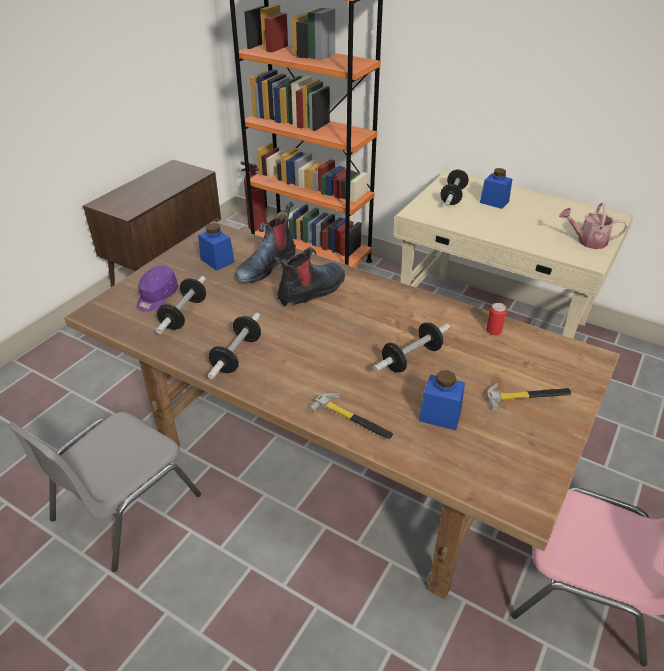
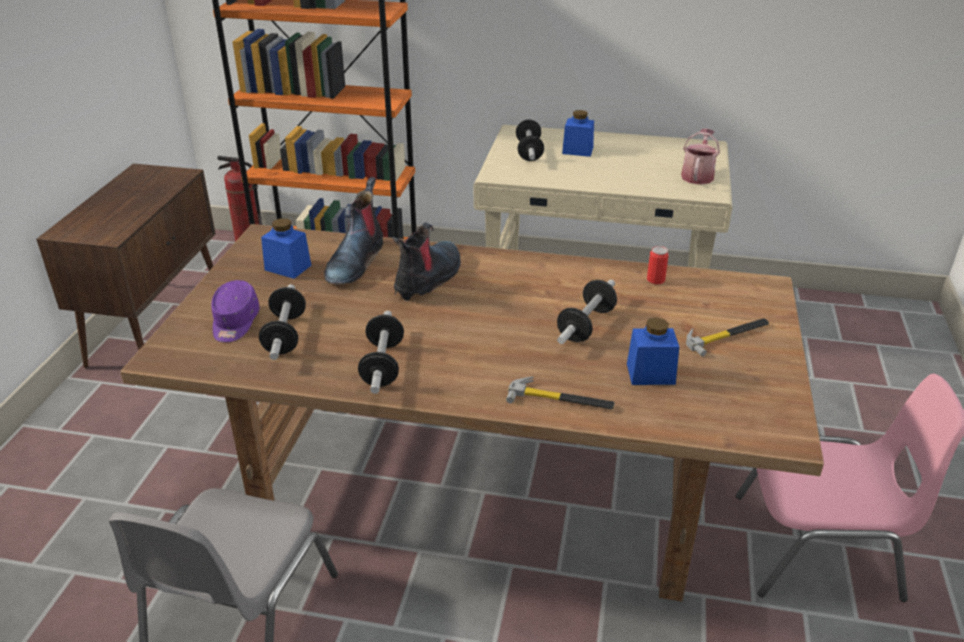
camera: 20 degrees left, 5 degrees down
watering can [559,202,628,249] -> watering can turned 120 degrees clockwise [681,129,720,185]

